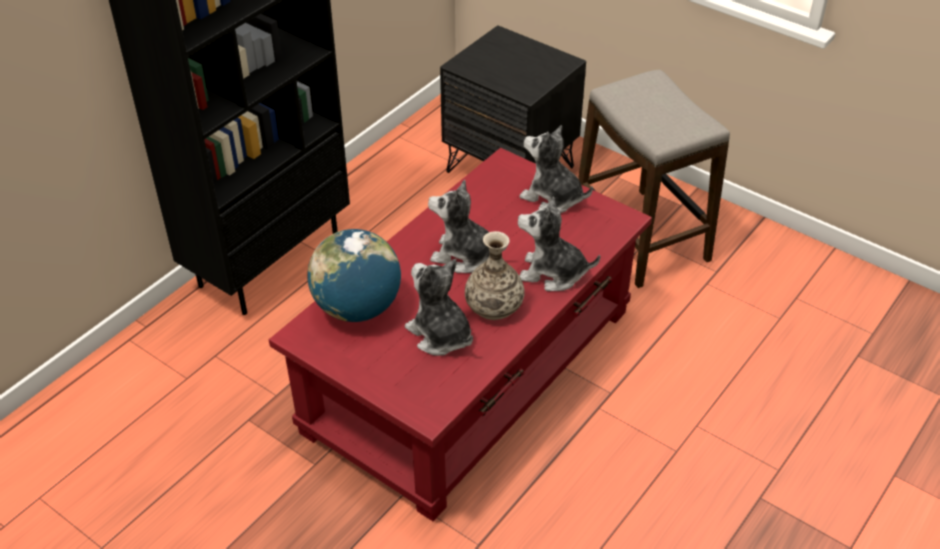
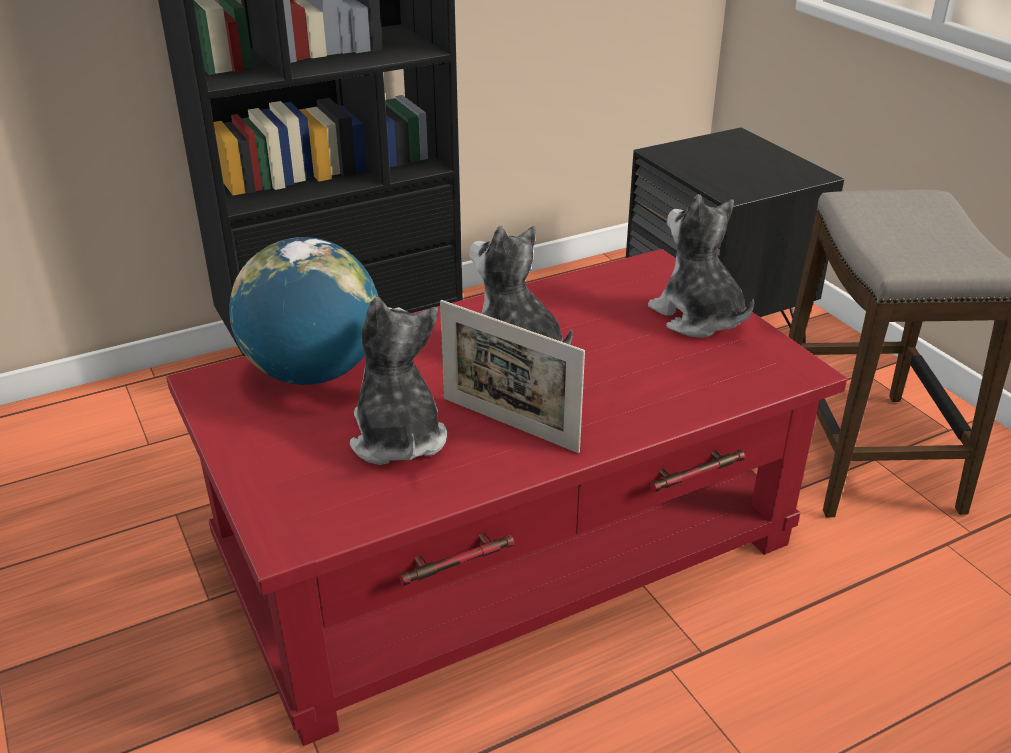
camera: 25 degrees right, 10 degrees down
vase [465,231,525,320] -> picture frame [440,300,585,453]
plush toy [518,196,600,291] -> none

